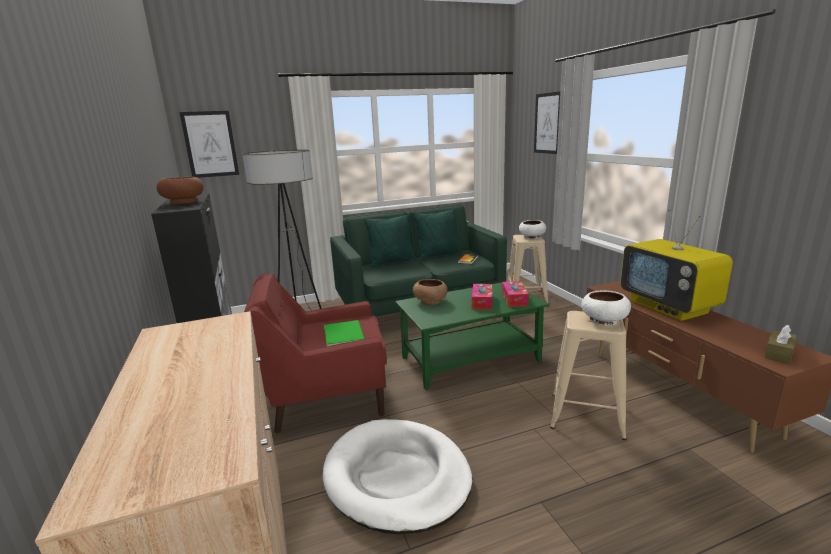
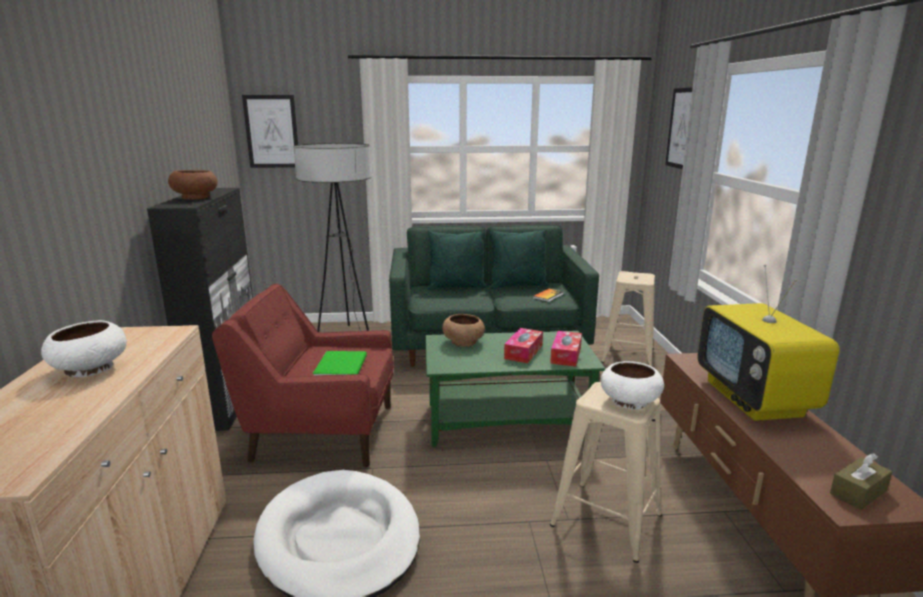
camera: 15 degrees right, 0 degrees up
white bowl [519,220,546,239] -> white bowl moved to [41,320,127,377]

